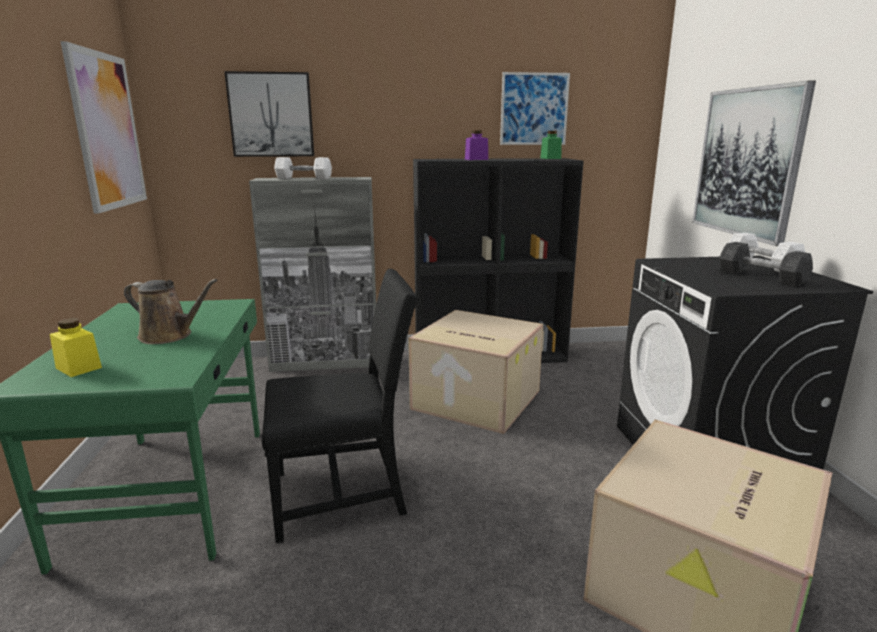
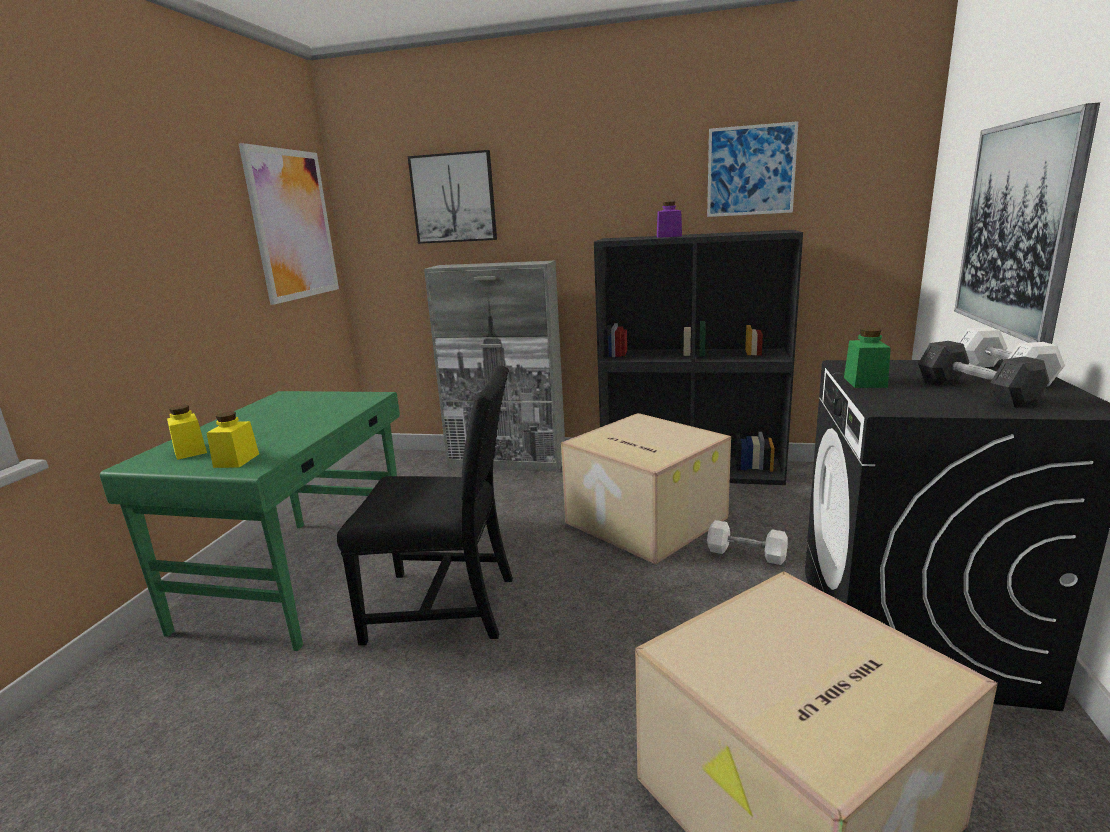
camera: 20 degrees right, 0 degrees up
brown watering can [124,279,218,344] -> none
white dumbbell [274,157,332,179] -> white dumbbell moved to [707,520,788,565]
green jar [540,131,562,159] -> green jar moved to [844,328,891,388]
none -> yellow jar [207,411,259,468]

